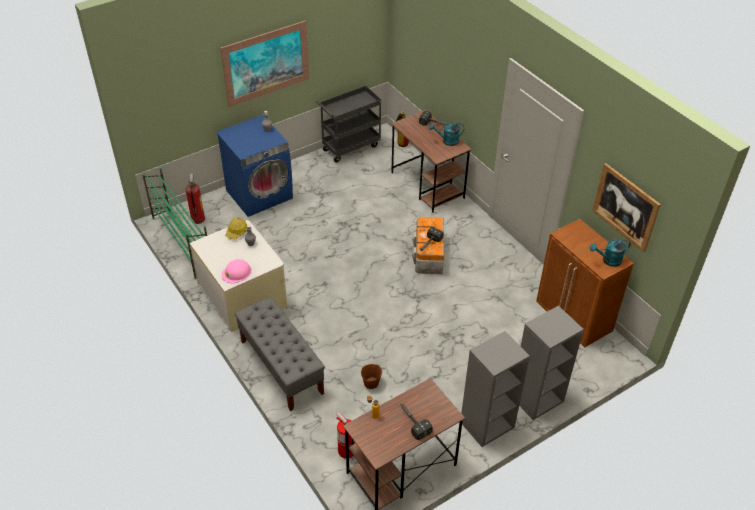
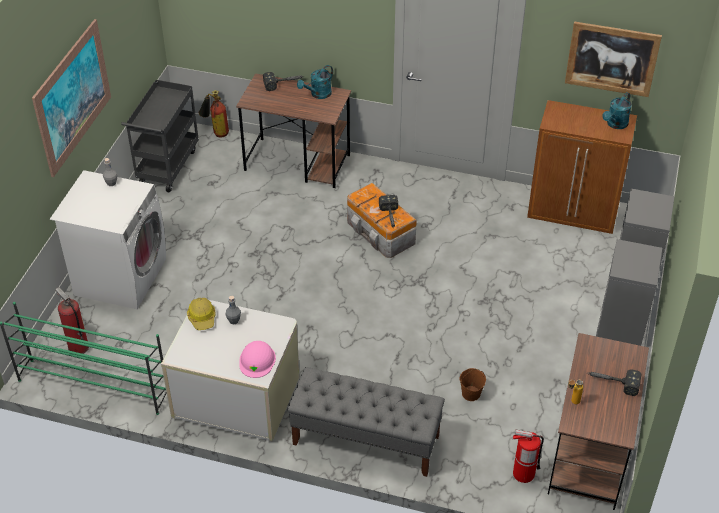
camera: 40 degrees left, 0 degrees up
blue washing machine [216,115,293,217] -> white washing machine [50,170,166,309]

